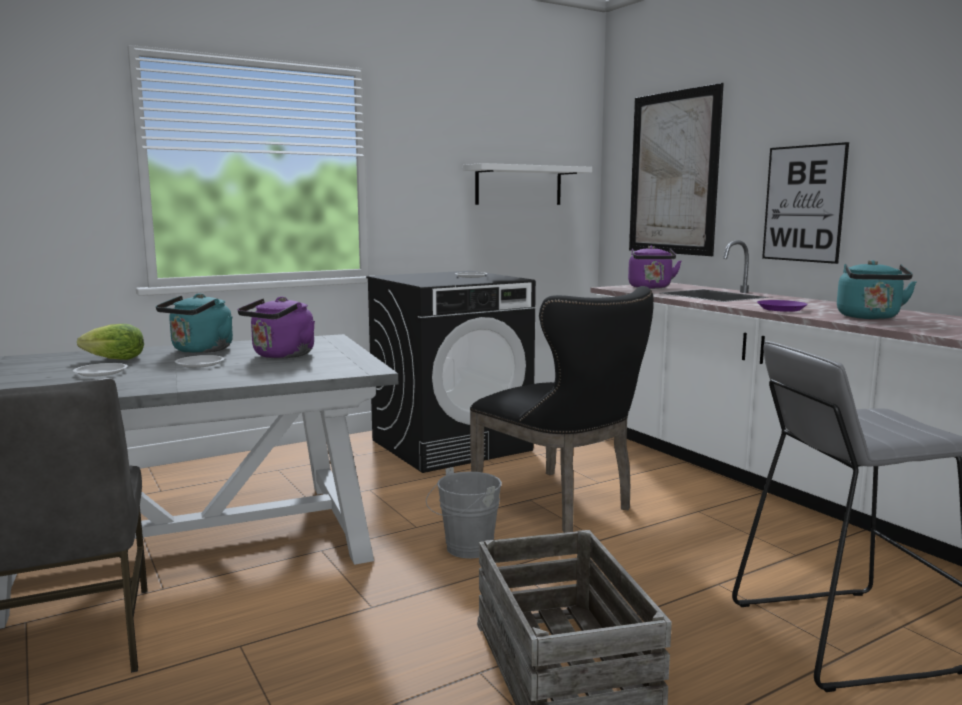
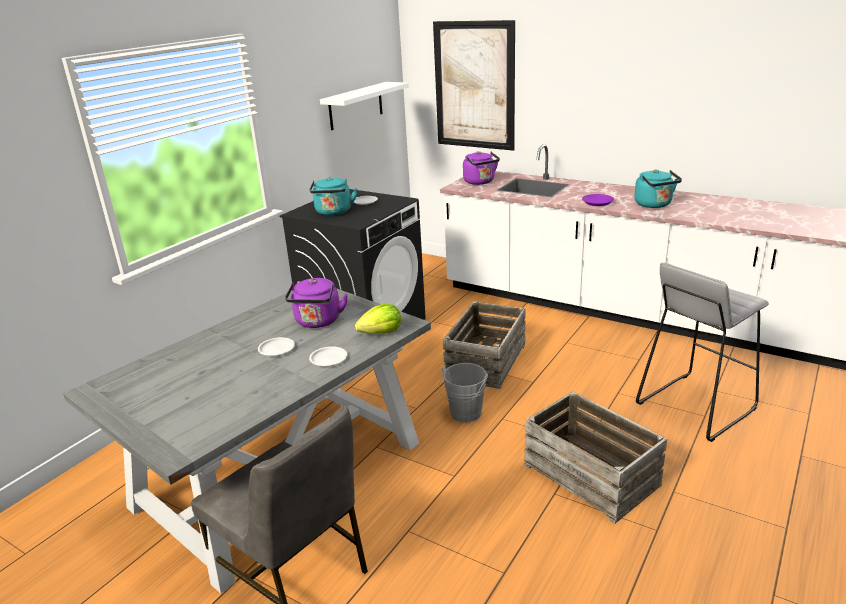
camera: 25 degrees left, 15 degrees up
white plate [73,363,128,377] -> white plate moved to [309,346,347,366]
lettuce [77,324,144,360] -> lettuce moved to [355,303,401,334]
turquoise kettle [156,293,233,353] -> turquoise kettle moved to [309,177,358,216]
black chair [470,286,654,533] -> crate [443,301,526,389]
picture [762,142,849,264] -> none

